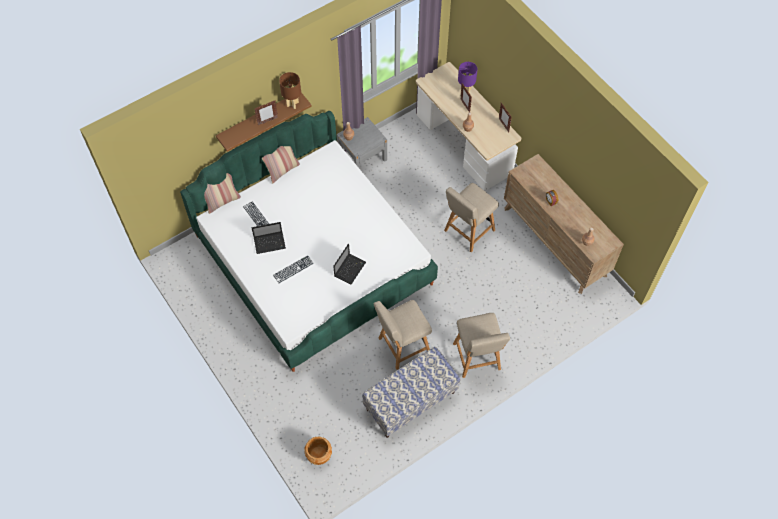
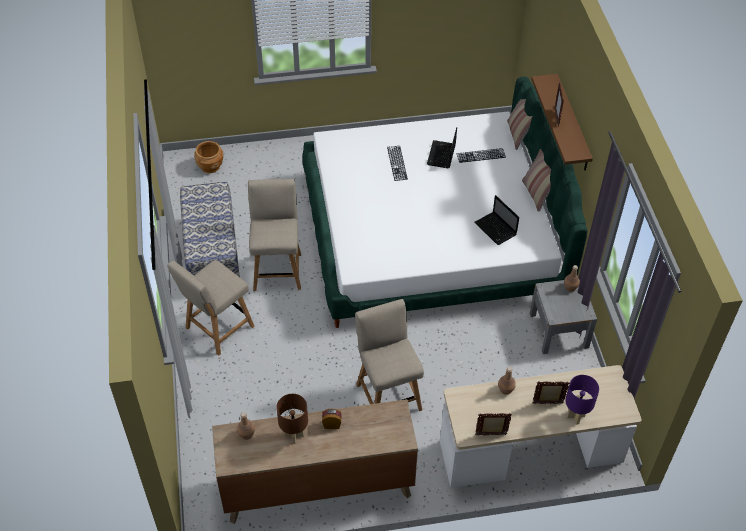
camera: 115 degrees right, 10 degrees down
brown table lamp [279,72,301,109] -> brown table lamp moved to [277,394,308,444]
laptop [333,244,366,285] -> laptop moved to [474,195,519,245]
beige chair [453,313,510,378] -> beige chair turned 60 degrees counterclockwise [167,260,255,356]

